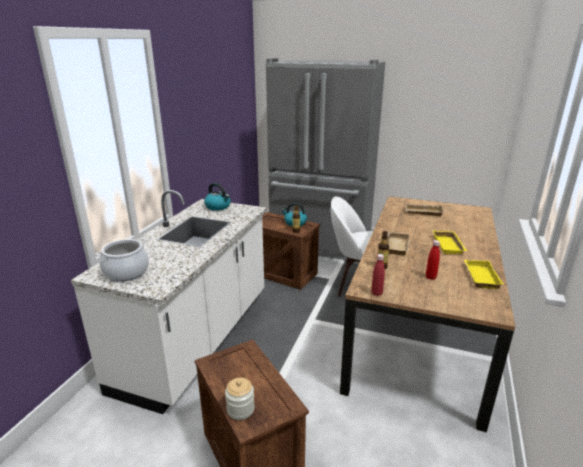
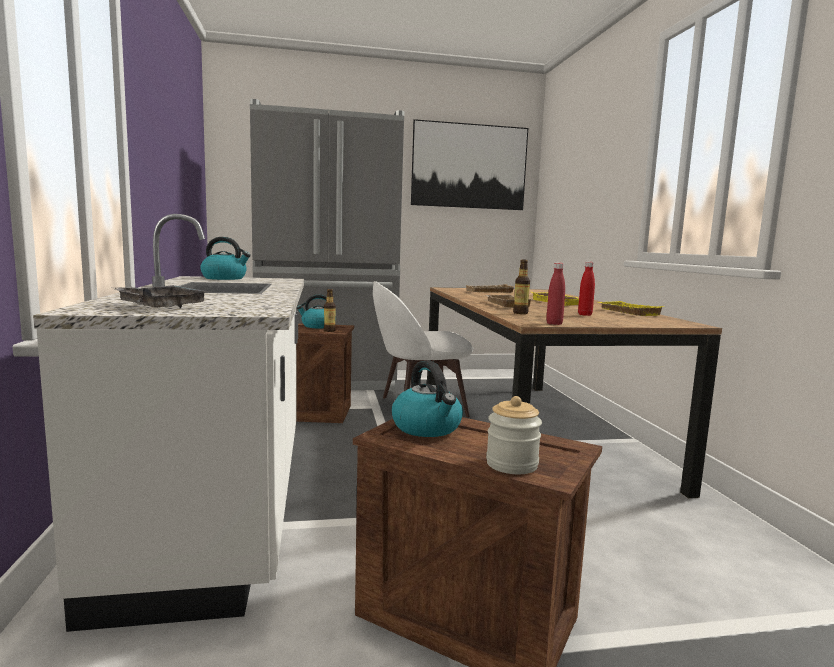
camera: 30 degrees left, 15 degrees down
cooking pot [96,238,149,282] -> grey tray [115,285,209,308]
none -> kettle [392,360,463,437]
none -> picture [411,119,528,210]

